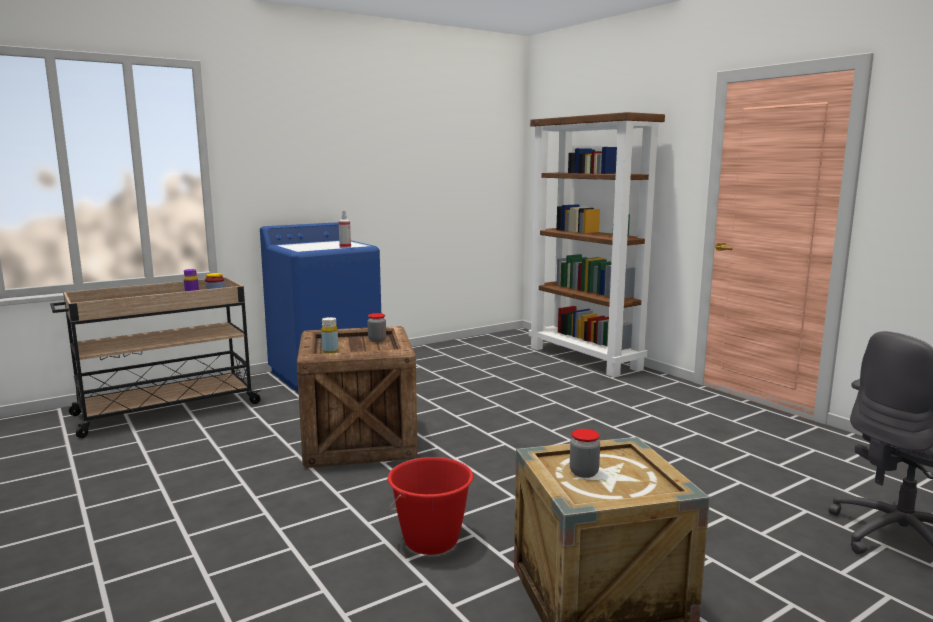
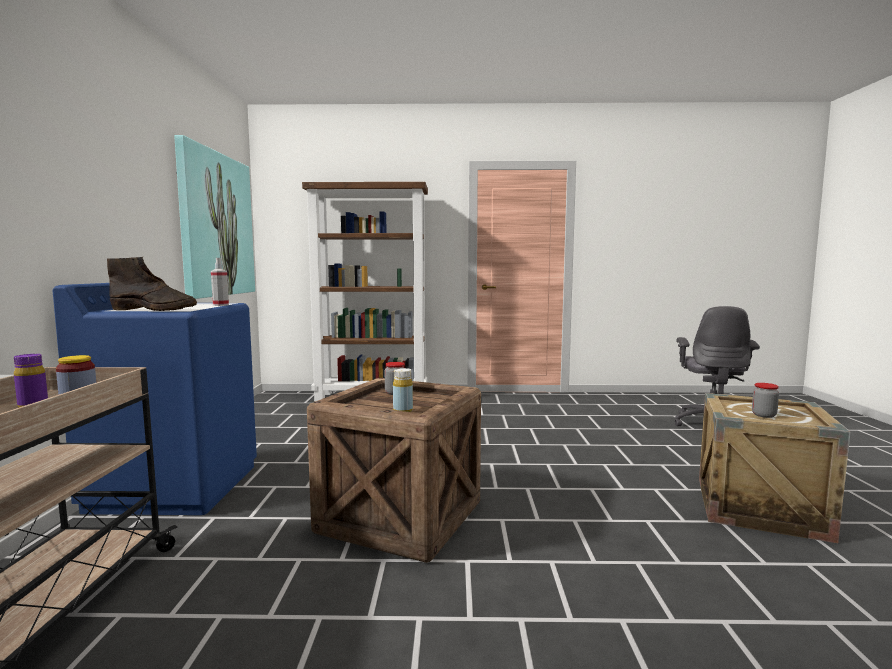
camera: 55 degrees left, 5 degrees down
red bucket [388,457,473,555] -> none
none -> brown boot [107,257,197,311]
none -> picture [174,135,255,299]

